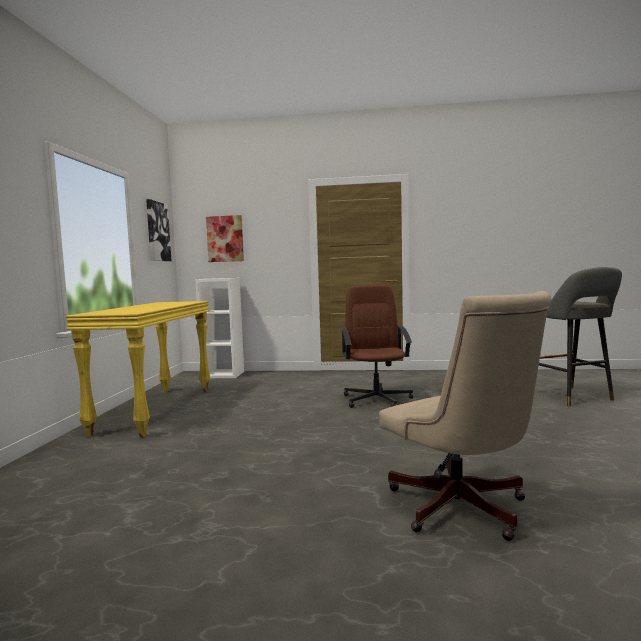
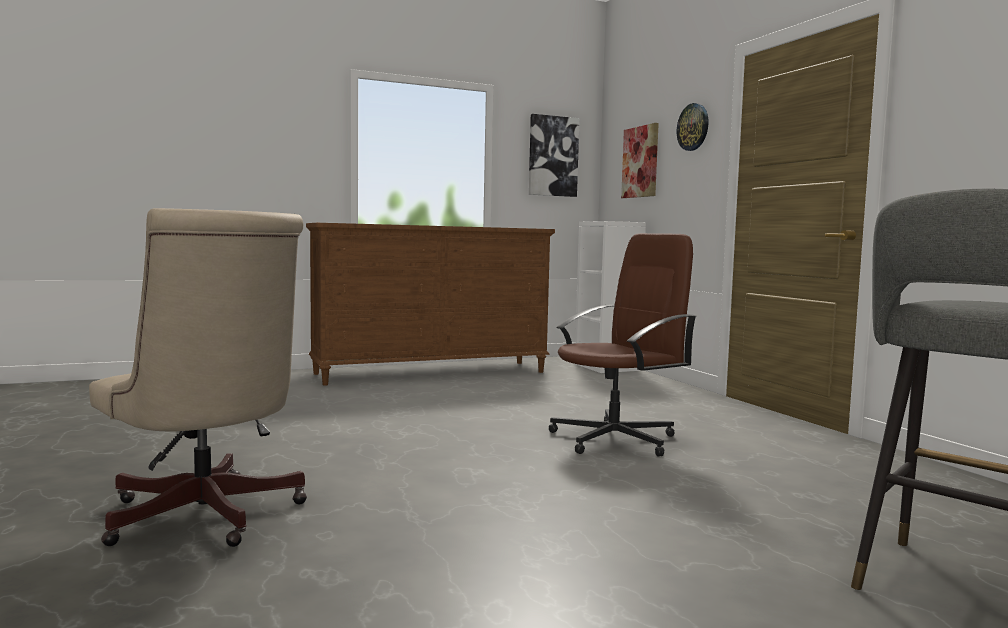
camera: 60 degrees right, 0 degrees up
yellow console table [66,301,210,437] -> brown dresser [306,223,555,386]
beige office chair [379,291,551,541] -> beige office chair turned 75 degrees counterclockwise [89,208,307,547]
none -> wall clock [677,103,708,151]

